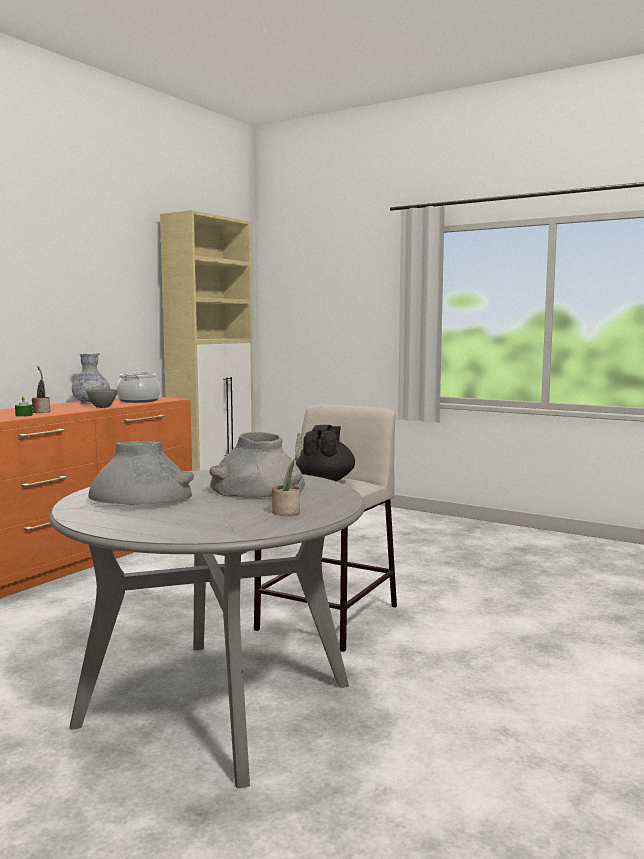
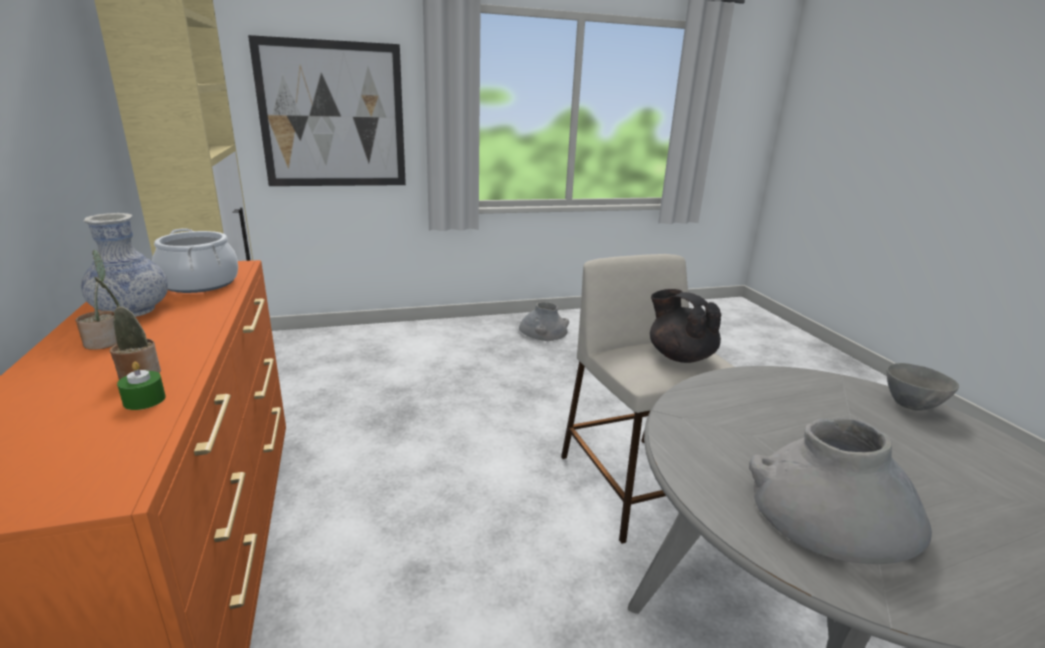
camera: 50 degrees left, 15 degrees up
grey bowl [86,389,118,408] -> grey bowl moved to [886,363,959,411]
grey vase [209,432,305,497] -> grey vase moved to [519,302,569,341]
potted plant [272,433,302,516] -> potted plant moved to [76,250,117,350]
none -> picture [248,35,406,186]

